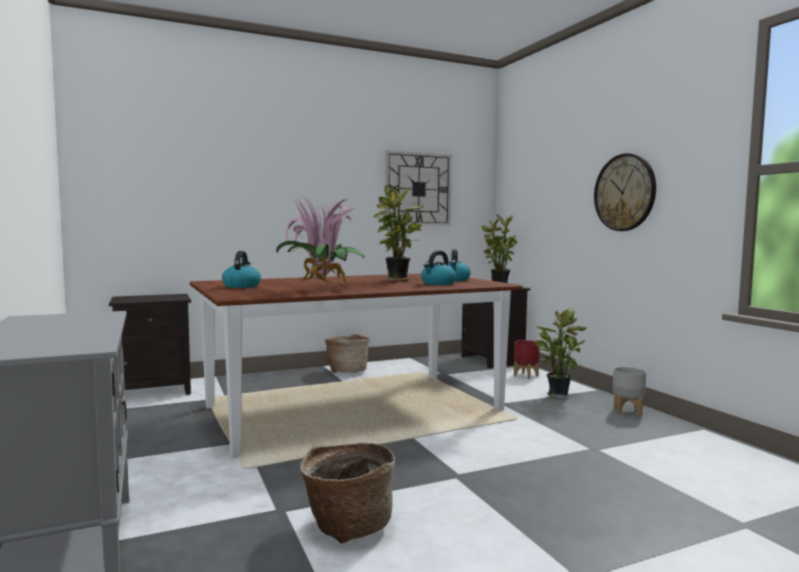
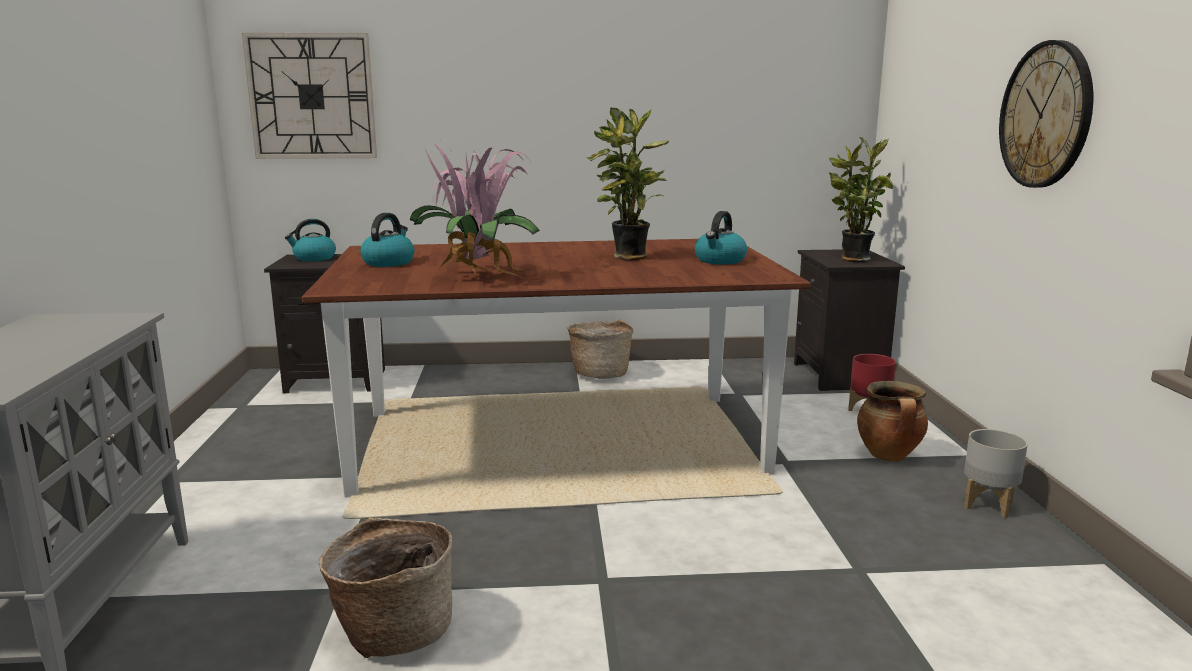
camera: 20 degrees right, 10 degrees up
wall clock [385,150,452,226] -> wall clock moved to [242,33,377,159]
kettle [421,251,456,285] -> kettle moved to [285,219,336,261]
potted plant [534,308,586,399] -> cooking pot [857,381,928,461]

